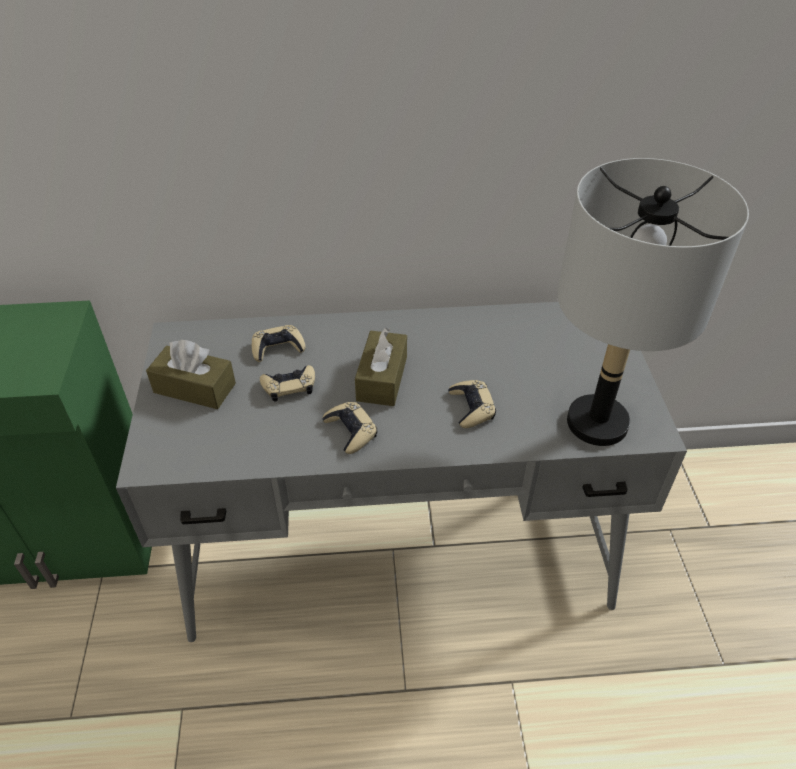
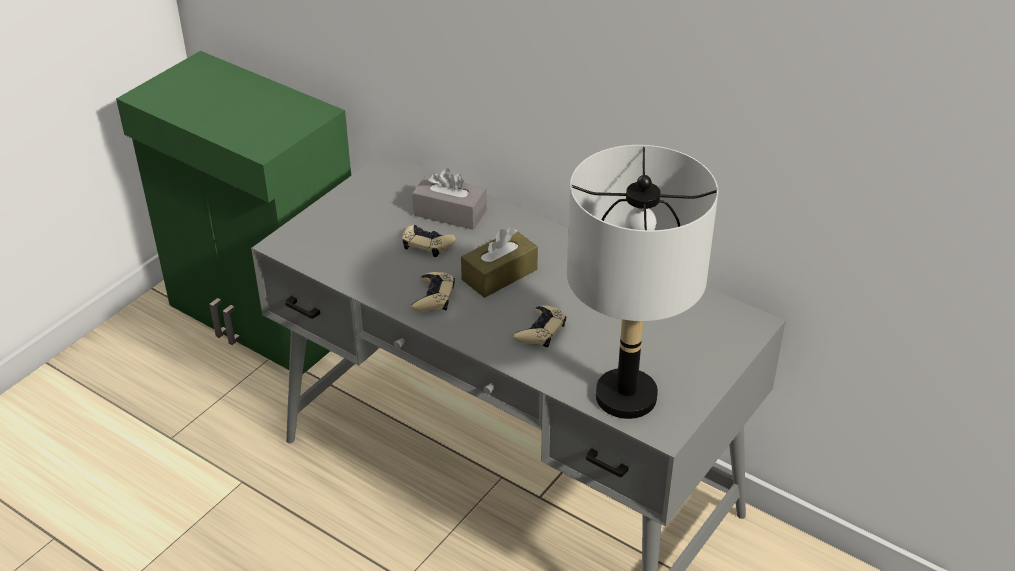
camera: 40 degrees right, 5 degrees down
brown tissue box [146,340,236,409] -> none
beige game controller [252,325,306,362] -> grey tissue box [412,168,487,230]

